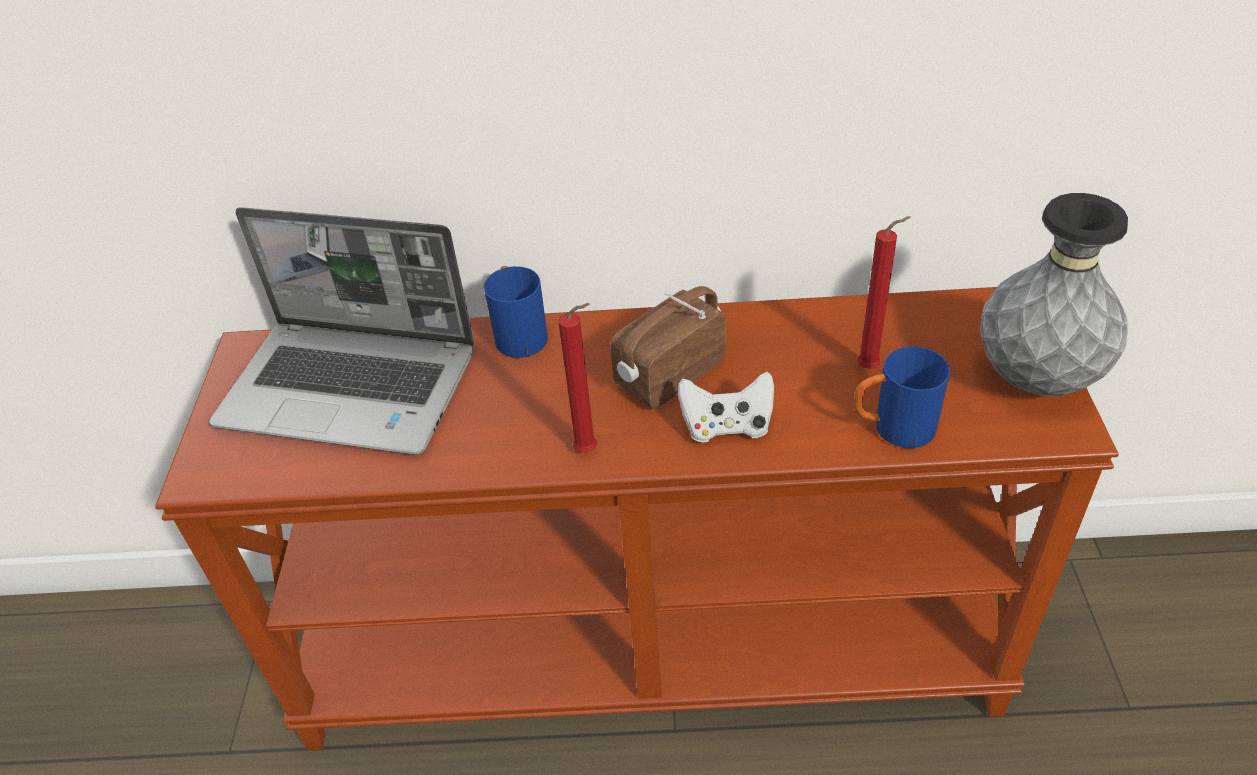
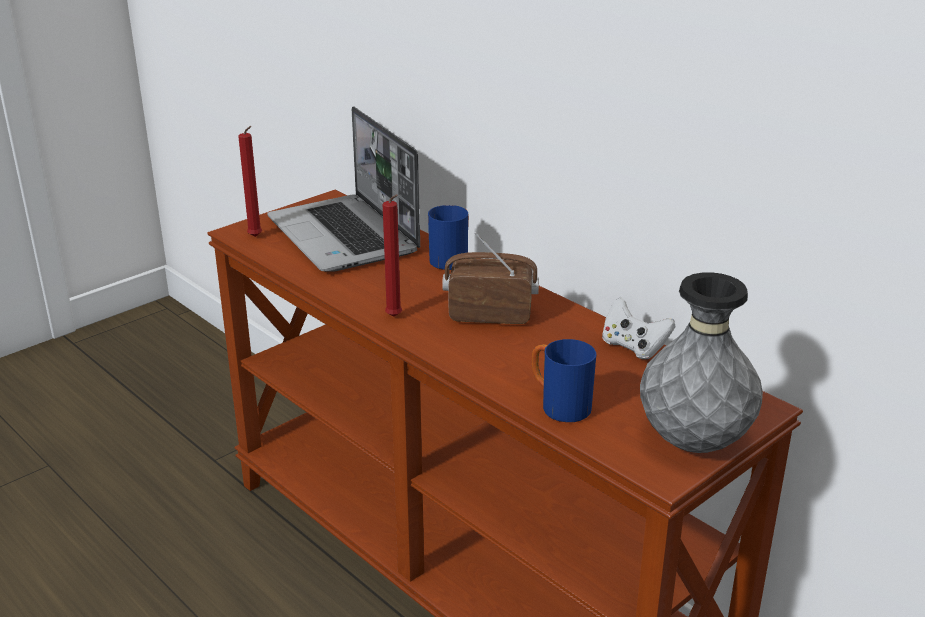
camera: 45 degrees right, 15 degrees down
white game controller [678,372,774,443] -> white game controller moved to [602,297,676,359]
red candle [857,216,911,369] -> red candle moved to [238,126,262,237]

